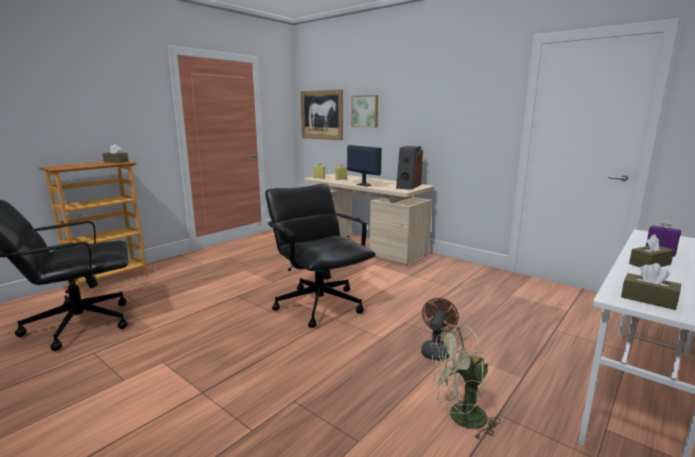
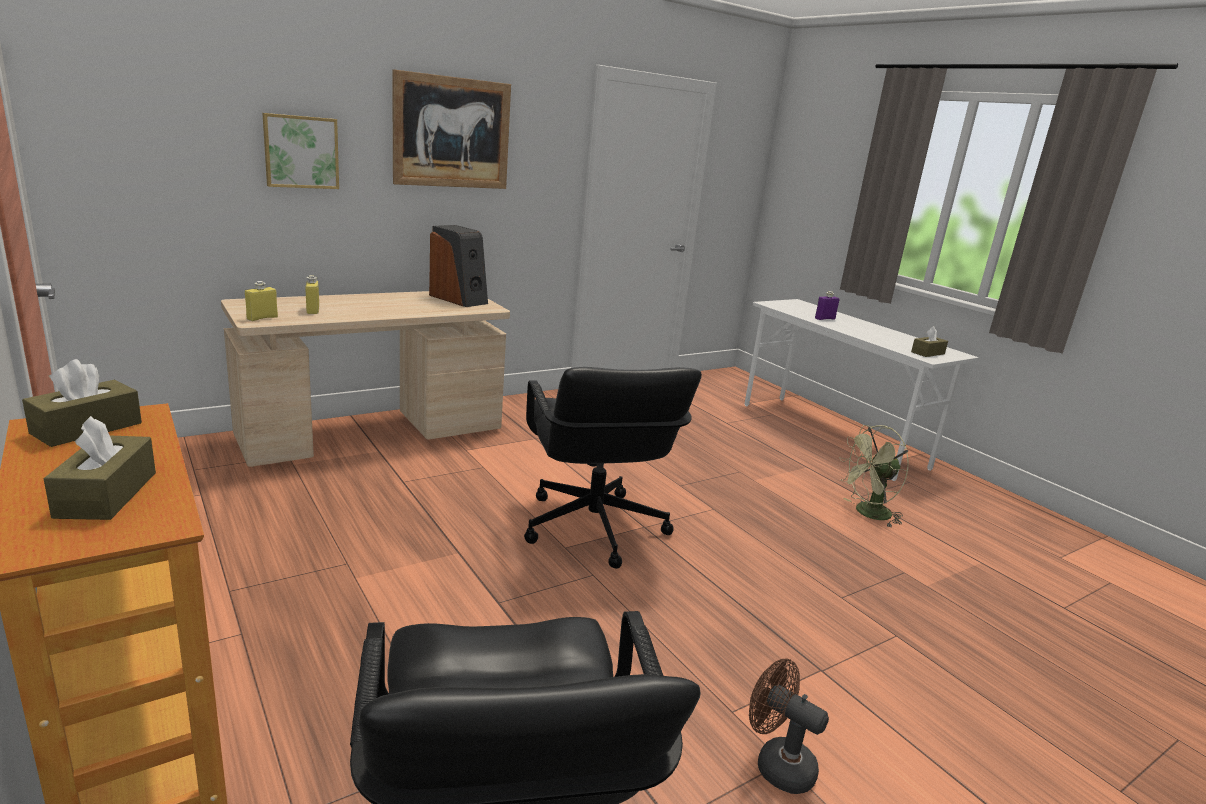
camera: 75 degrees left, 5 degrees up
black office chair [265,184,376,328] -> black office chair turned 90 degrees counterclockwise [524,367,702,569]
picture [301,89,343,140] -> picture moved to [392,69,511,189]
monitor [347,145,382,187] -> none
brown fan [421,298,459,361] -> brown fan moved to [749,658,829,794]
green fan [432,325,501,441] -> green fan turned 60 degrees clockwise [839,425,909,528]
brown tissue box [629,234,674,268] -> brown tissue box moved to [43,416,156,520]

